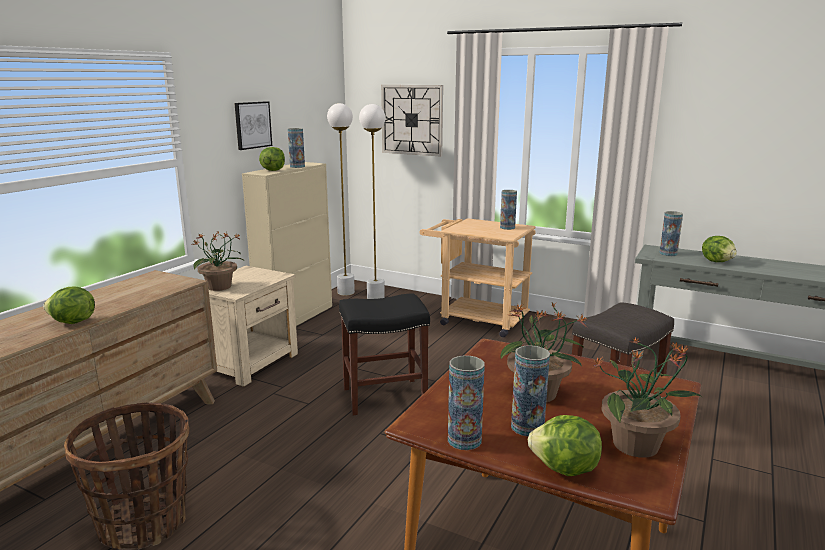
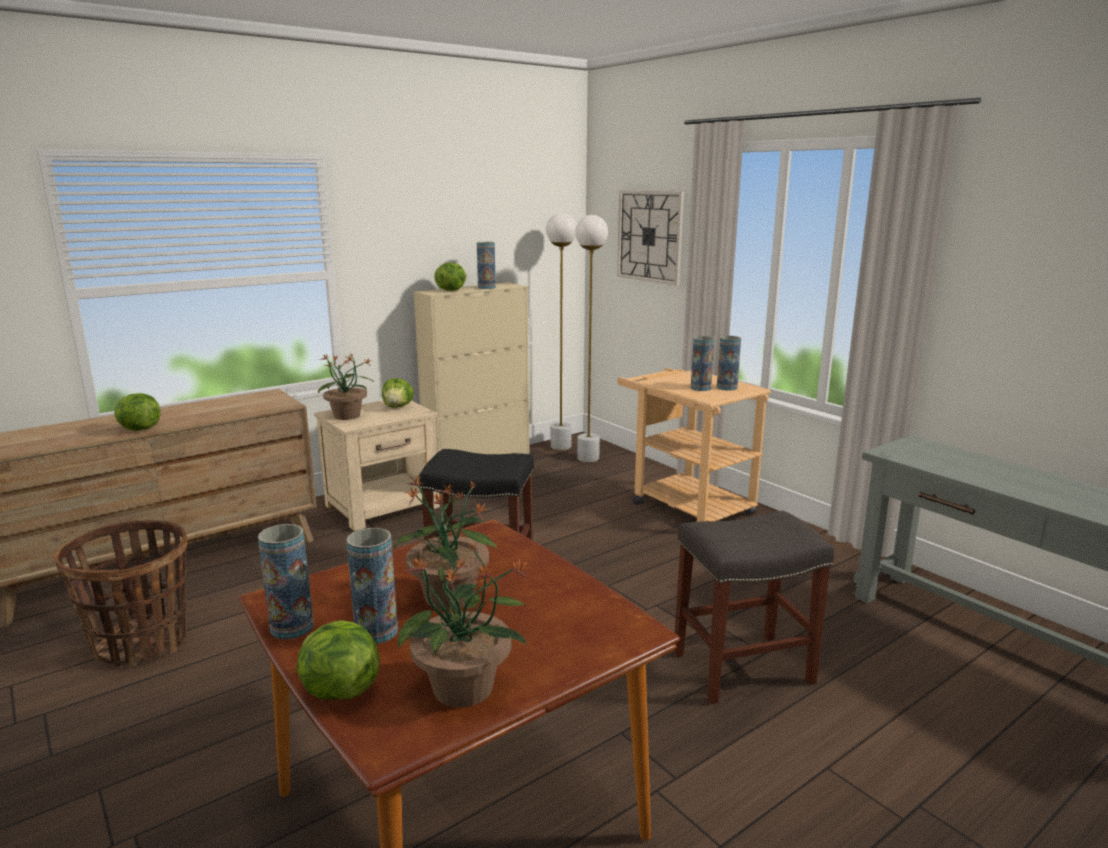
camera: 25 degrees right, 0 degrees up
picture [234,101,272,150] -> none
vase [659,211,683,256] -> vase moved to [691,336,714,391]
lettuce [702,236,737,262] -> lettuce moved to [382,378,414,408]

